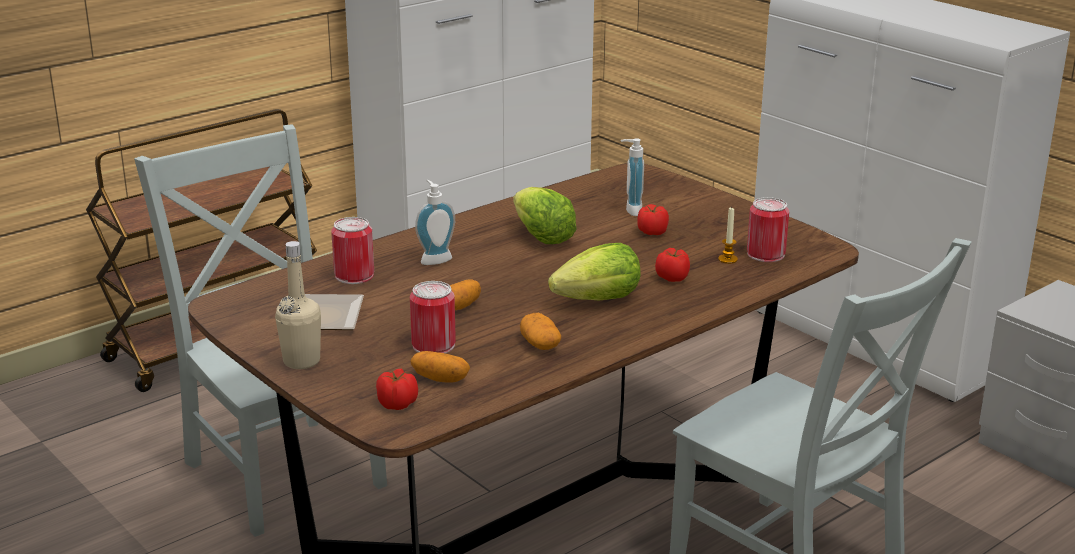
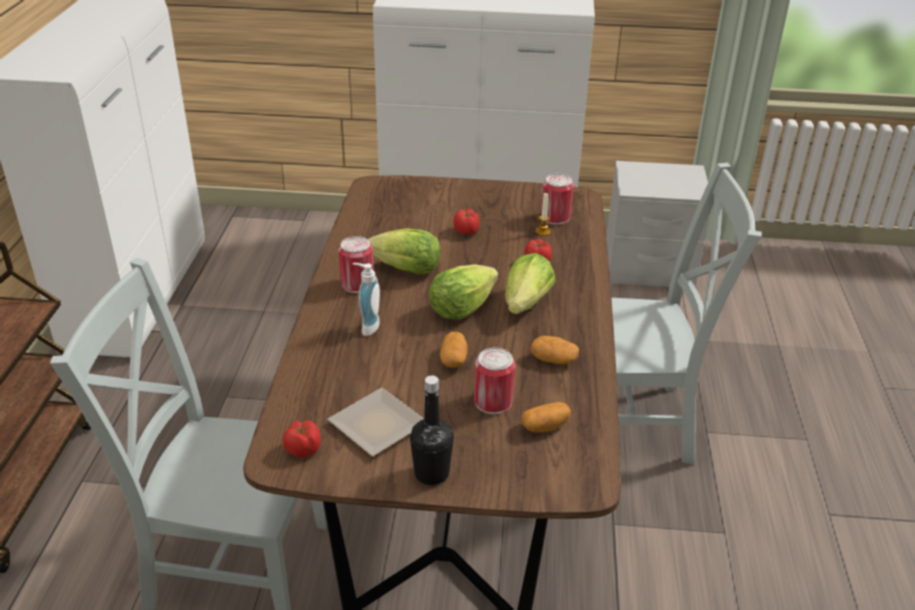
camera: 45 degrees left, 10 degrees up
beige bottle [275,241,321,369] -> black bottle [410,375,454,485]
can [331,217,374,284] -> can moved to [339,236,374,293]
tomato [376,368,418,410] -> tomato moved to [283,420,321,458]
soap dispenser [621,138,644,216] -> none
none -> lettuce [429,264,498,320]

